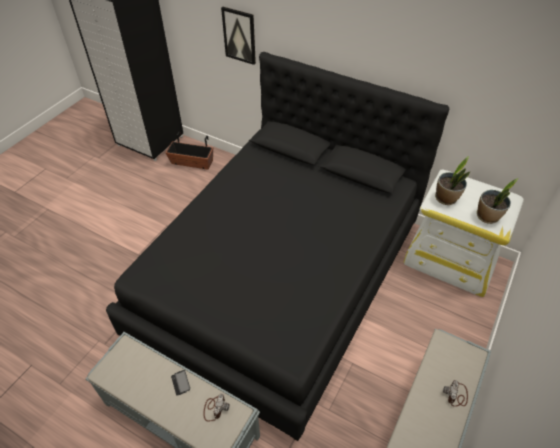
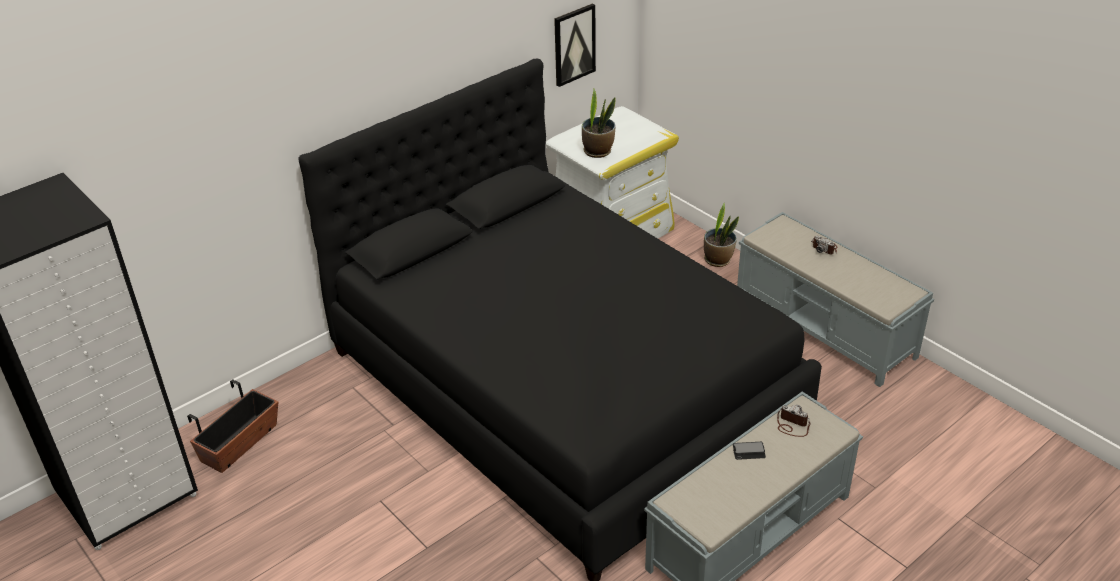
camera: 70 degrees left, 10 degrees down
picture [221,7,256,65] -> picture moved to [554,4,596,87]
potted plant [477,178,519,224] -> potted plant moved to [704,203,739,267]

